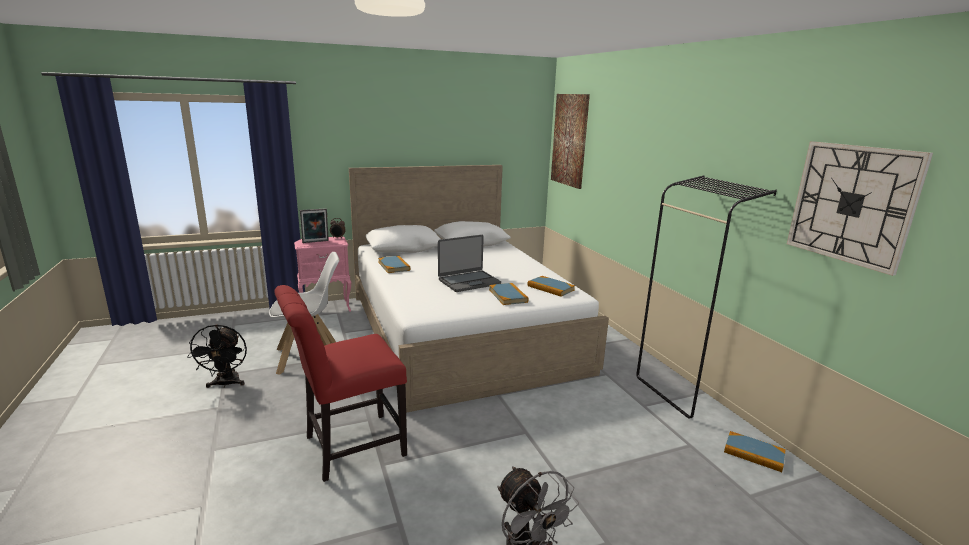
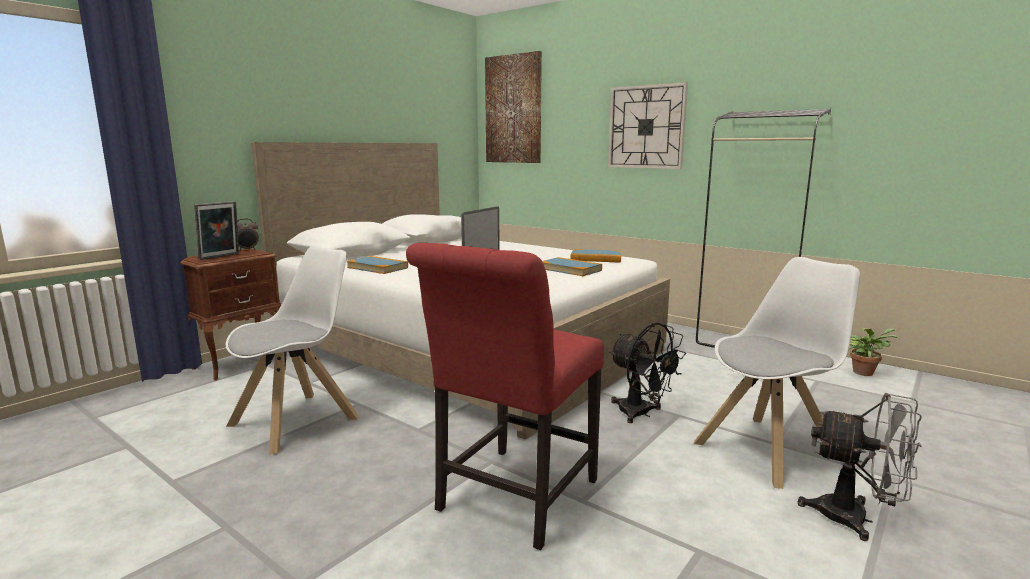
camera: 30 degrees left, 5 degrees down
black fan [187,324,247,388] -> black fan moved to [609,322,686,423]
pink nightstand [294,236,351,312] -> brown nightstand [180,248,281,381]
book [724,431,786,472] -> potted plant [849,327,897,376]
wall clock [787,141,933,276] -> wall clock moved to [608,82,688,169]
none -> chair [694,257,860,489]

